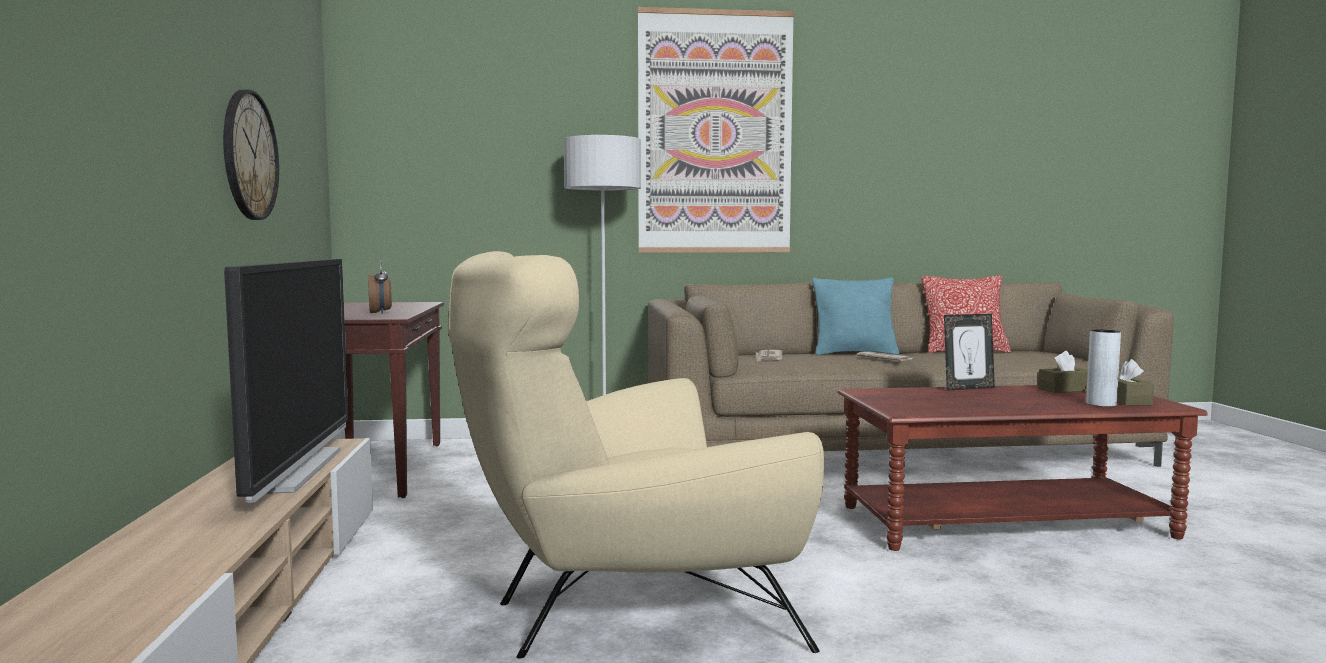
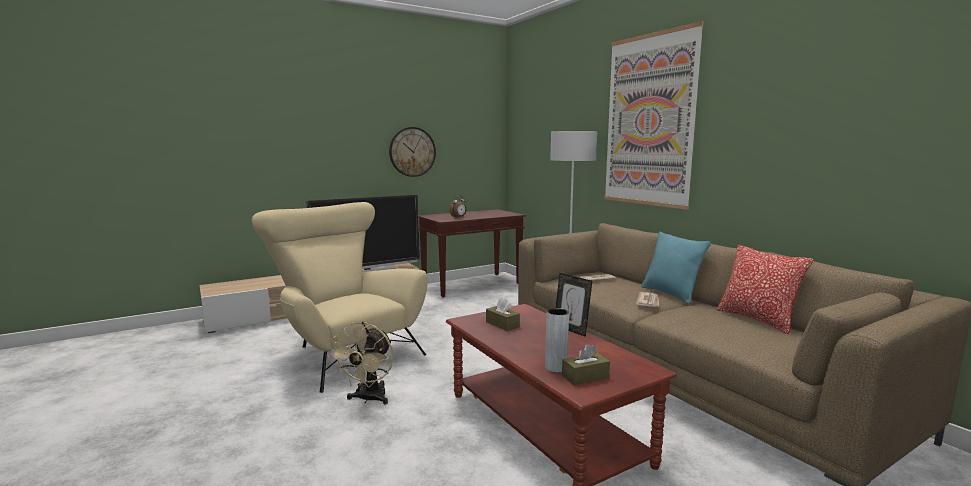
camera: 65 degrees right, 5 degrees up
brown tissue box [1038,351,1088,393] -> brown tissue box moved to [486,298,520,331]
none -> beige fan [328,322,394,405]

